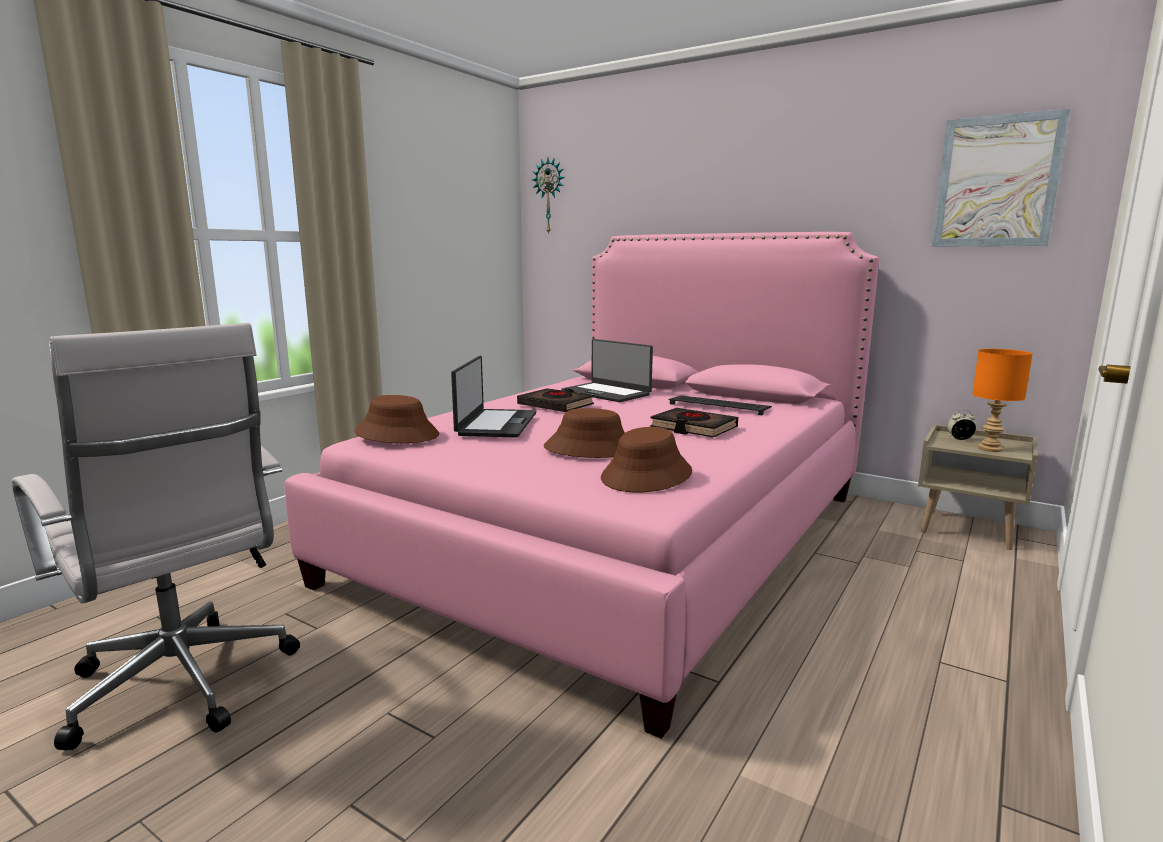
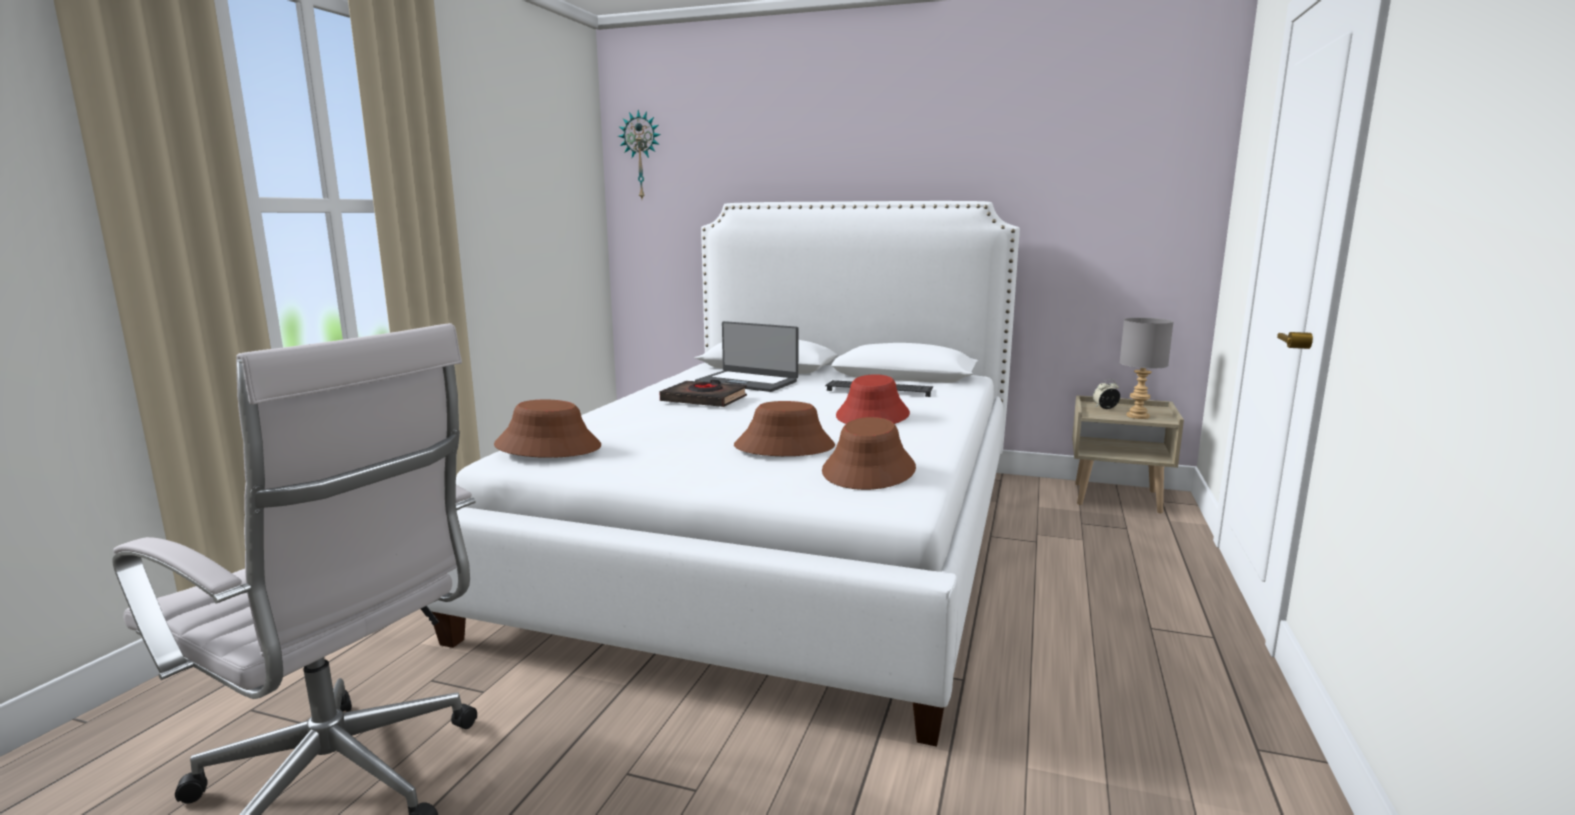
camera: 15 degrees left, 0 degrees up
pink bed [284,232,879,739] -> white bed [427,201,1020,747]
laptop [451,356,536,438] -> none
black book [650,408,738,437] -> red hat [836,374,910,424]
picture [932,109,1070,247] -> none
orange table lamp [972,349,1033,452] -> grey table lamp [1119,318,1174,419]

